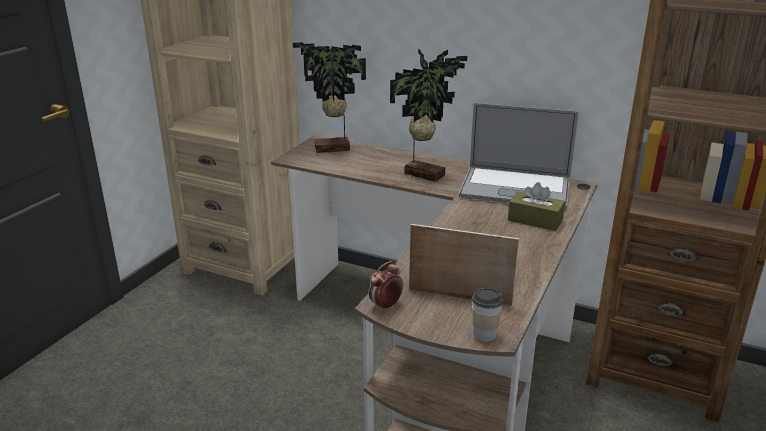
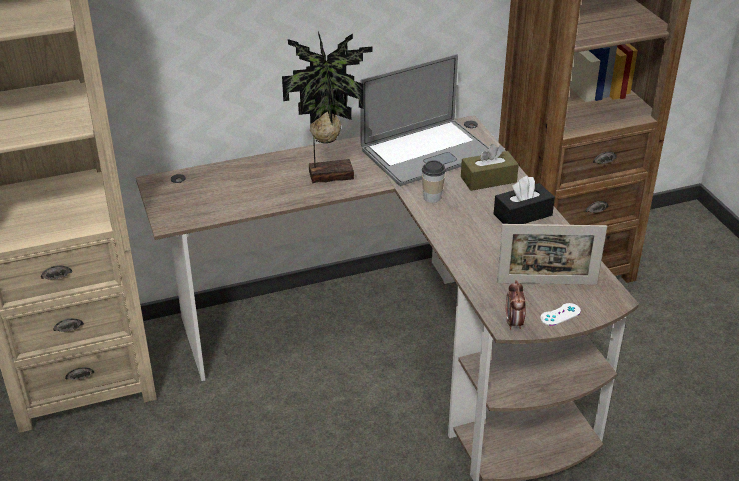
camera: 45 degrees left, 10 degrees up
potted plant [293,42,366,153] -> none
picture frame [409,224,519,306] -> picture frame turned 150 degrees counterclockwise [497,224,607,285]
cup [472,288,503,342] -> cup moved to [422,160,446,203]
none -> black tissue box [494,176,555,224]
none -> white game controller [540,303,581,326]

